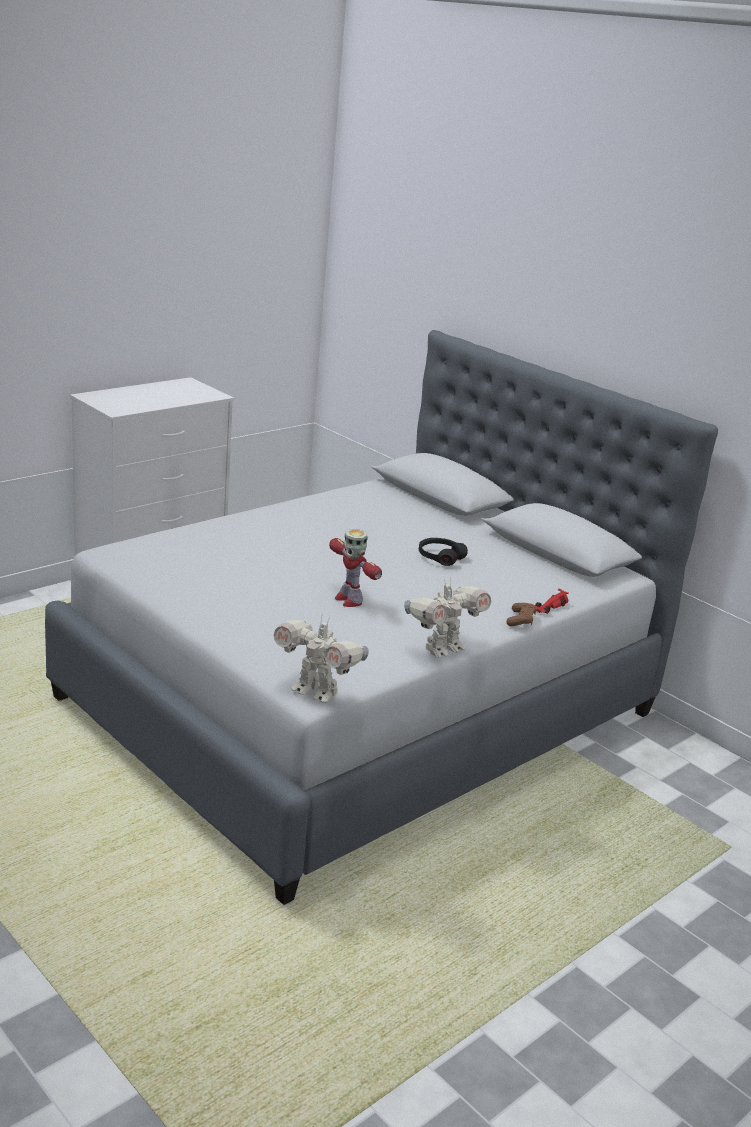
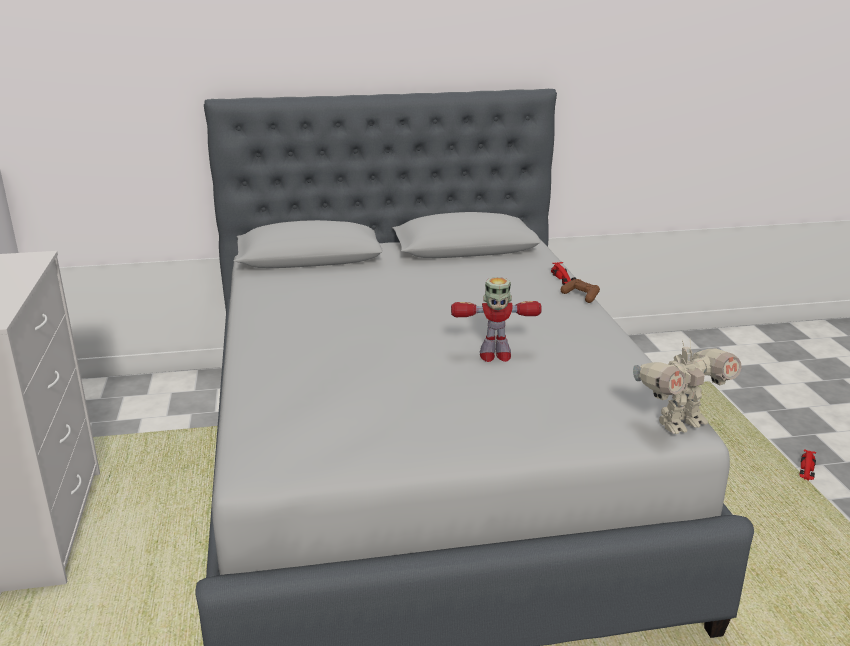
camera: 55 degrees left, 0 degrees up
toy robot [404,577,491,658] -> none
black headphones [419,538,468,566] -> none
none -> red toy car [799,449,816,481]

